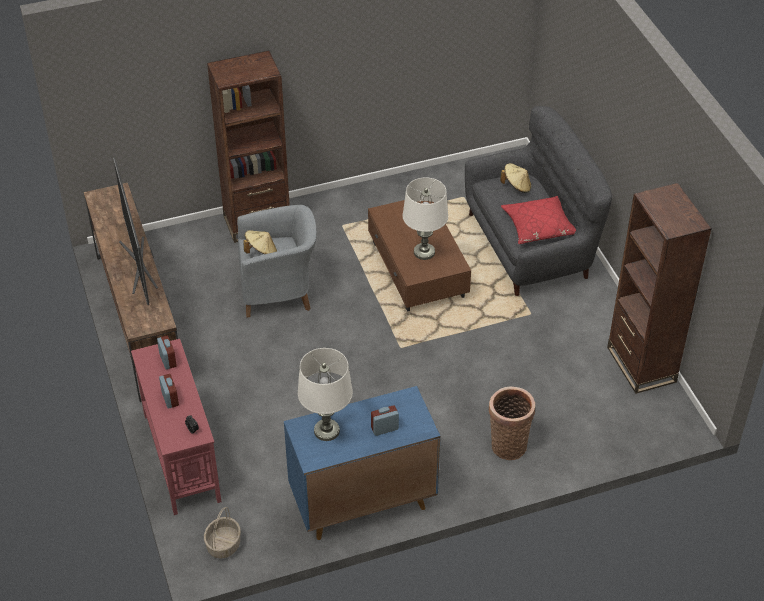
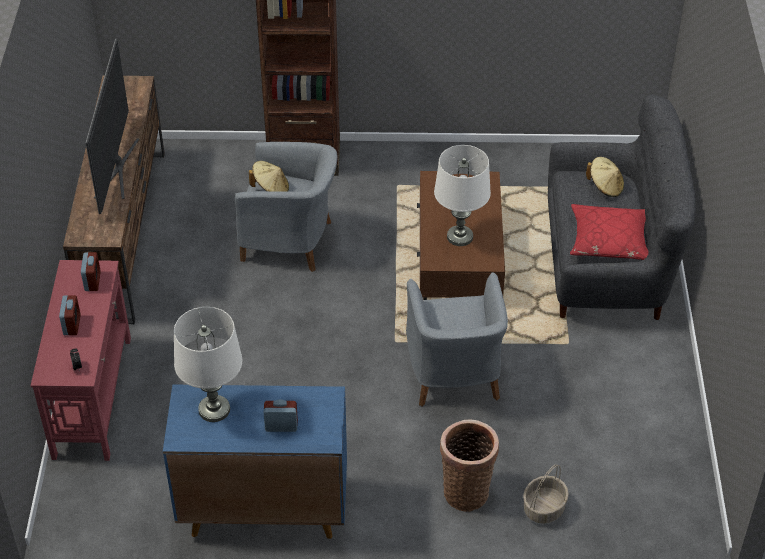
camera: 20 degrees right, 0 degrees up
basket [204,507,241,559] -> basket moved to [523,465,569,524]
brown bookcase [607,183,712,394] -> none
none -> grey armchair [406,272,508,407]

